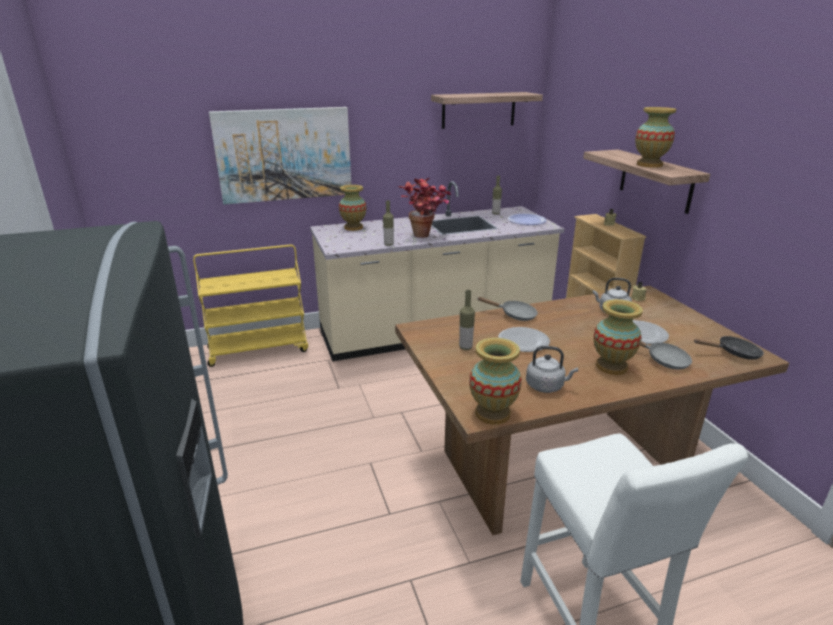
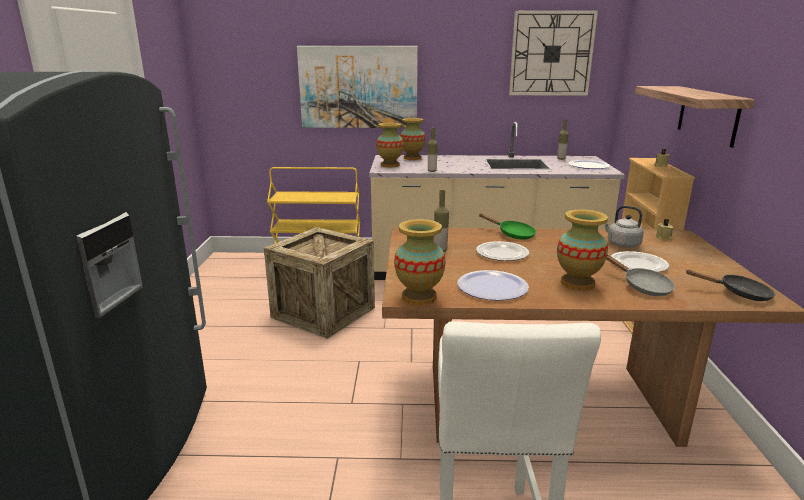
camera: 20 degrees right, 5 degrees down
potted plant [398,178,451,238] -> none
shelf [431,92,543,129] -> wall clock [509,11,598,96]
grey frying pan [477,297,538,321] -> green frying pan [479,213,536,240]
grey kettle [526,346,578,393] -> plate [457,270,529,301]
vase [635,107,676,168] -> vase moved to [376,123,404,167]
none -> crate [264,227,375,339]

